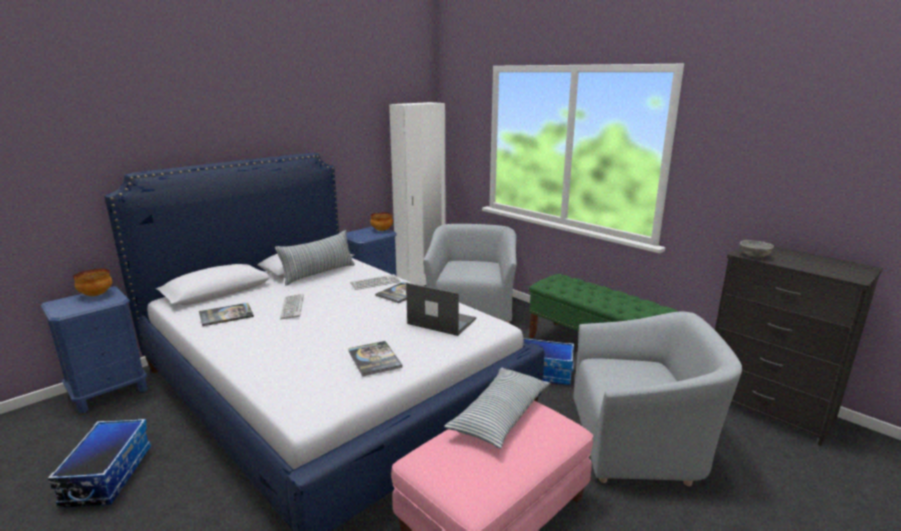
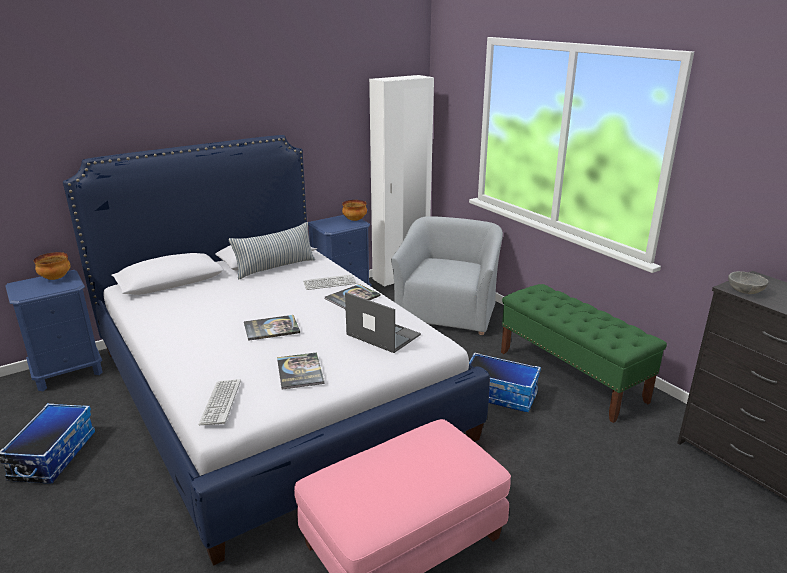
camera: 10 degrees right, 5 degrees up
book [199,303,254,326] -> book moved to [244,315,300,341]
keyboard [280,294,304,319] -> keyboard moved to [198,379,241,425]
pillow [444,368,550,449] -> none
grey armchair [573,311,742,486] -> none

